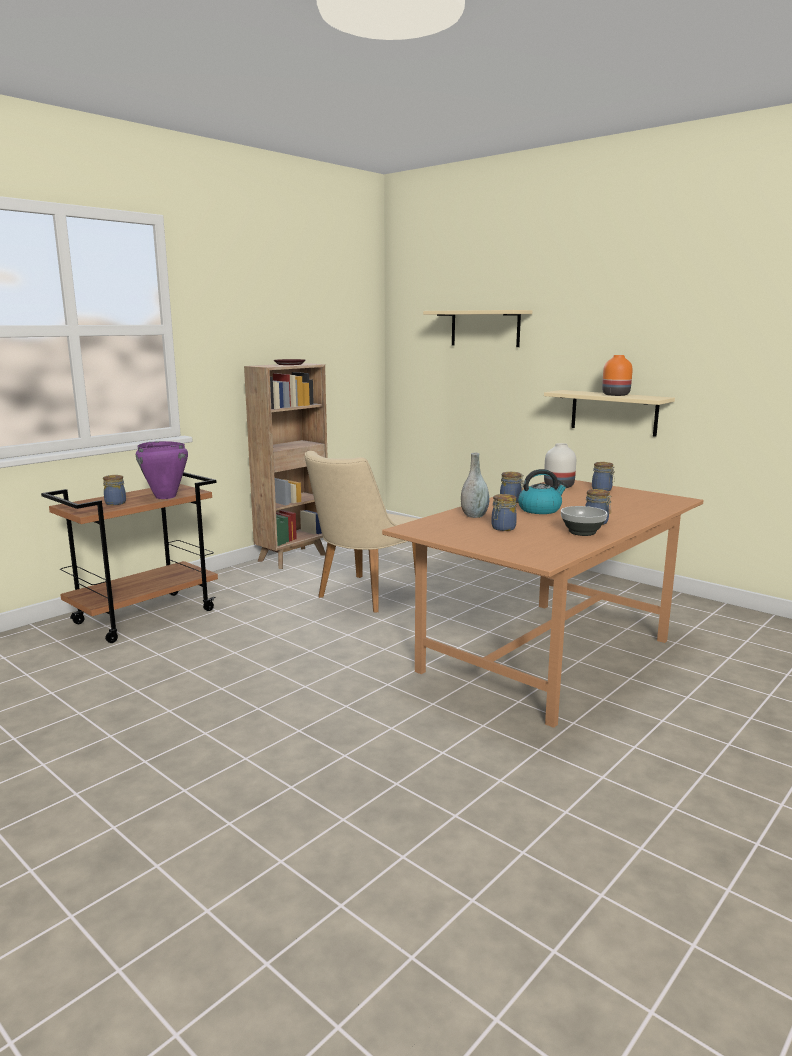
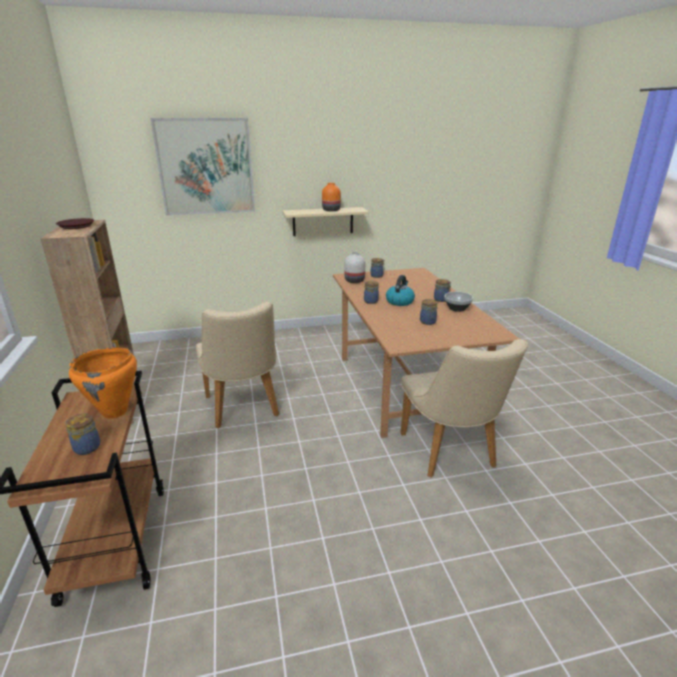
camera: 55 degrees left, 10 degrees up
purple cooking pot [136,441,188,499] -> orange cooking pot [69,348,137,419]
beige shelf [423,310,532,347] -> picture [150,118,255,215]
grey vase [461,453,489,518] -> none
none -> beige chair [401,339,528,478]

